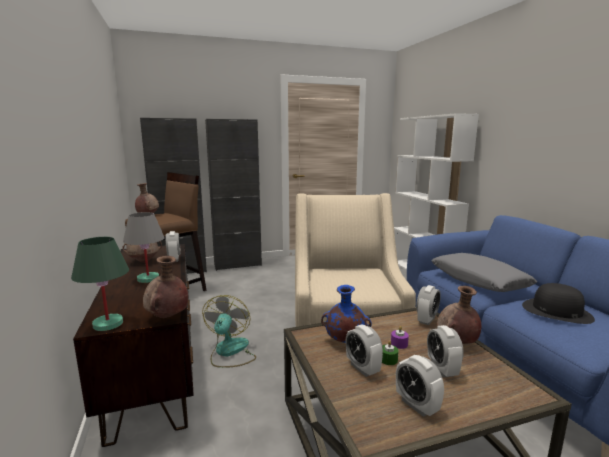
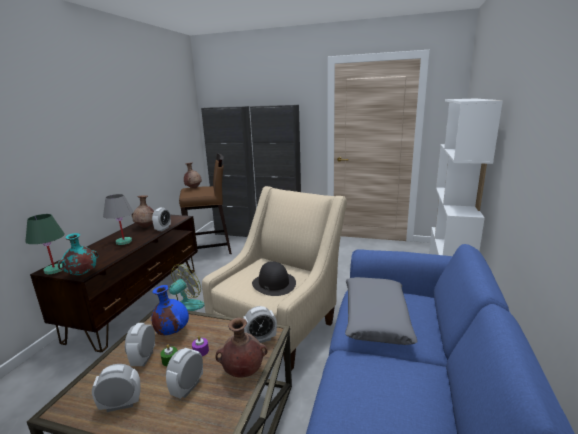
camera: 35 degrees right, 5 degrees up
brown vase [143,256,188,318] -> turquoise vase [58,233,98,275]
alarm clock [396,355,444,417] -> alarm clock turned 75 degrees clockwise [92,364,141,412]
black hat [522,283,595,324] -> black hat moved to [252,261,296,296]

